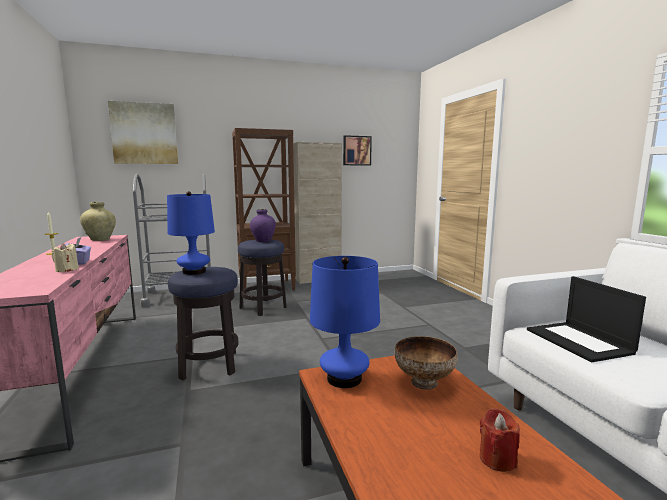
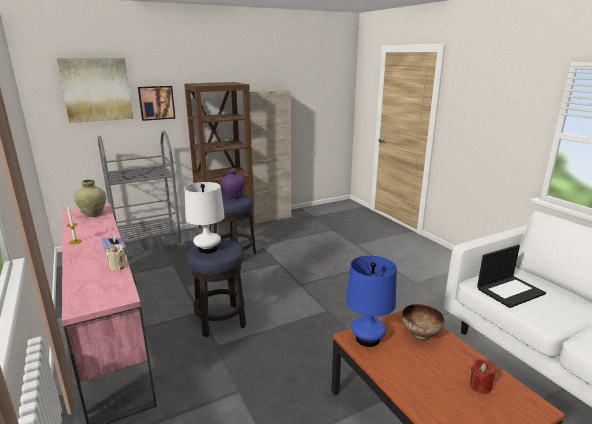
camera: 10 degrees left, 10 degrees up
blue table lamp [167,191,215,275] -> white table lamp [185,182,225,253]
picture [343,135,372,166] -> picture moved to [138,86,175,121]
laptop [527,276,646,362] -> laptop turned 90 degrees counterclockwise [477,245,546,308]

